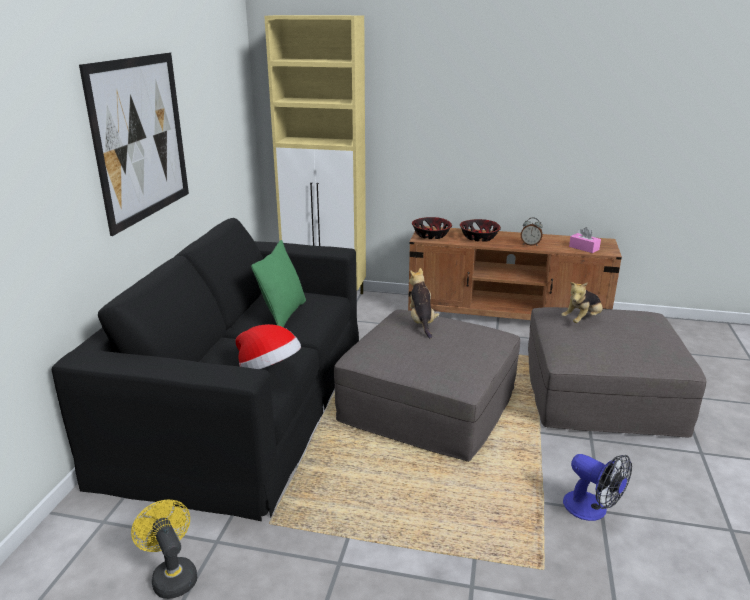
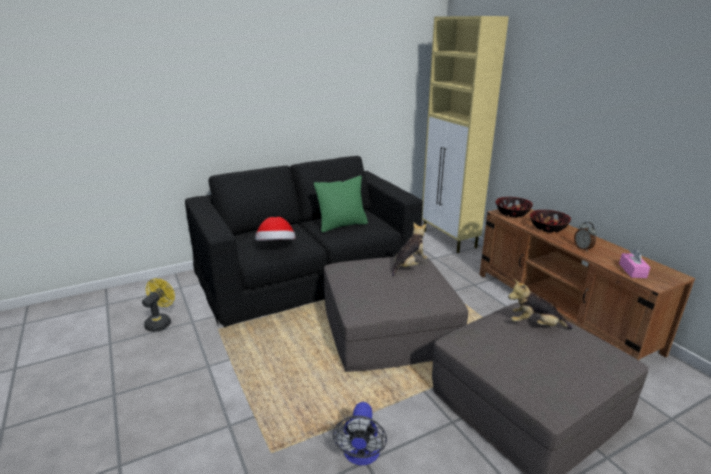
camera: 50 degrees right, 0 degrees up
picture [79,53,189,236] -> none

